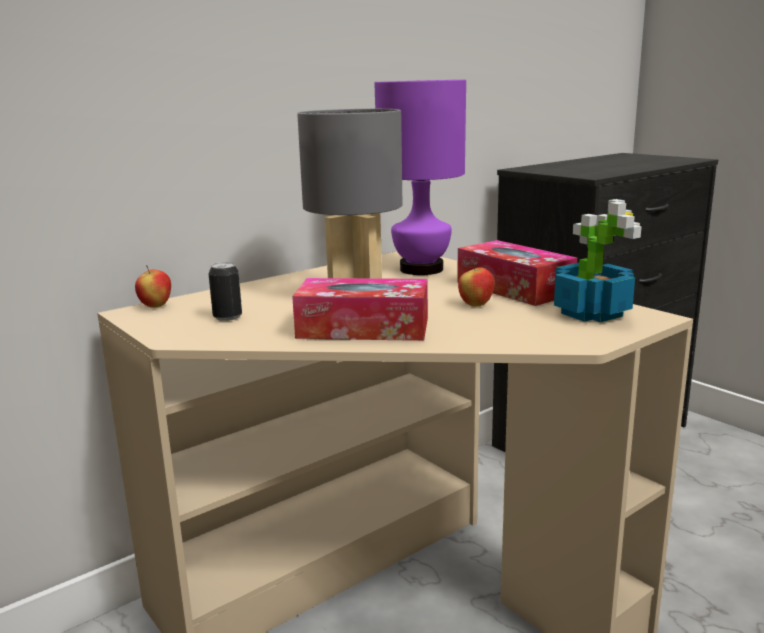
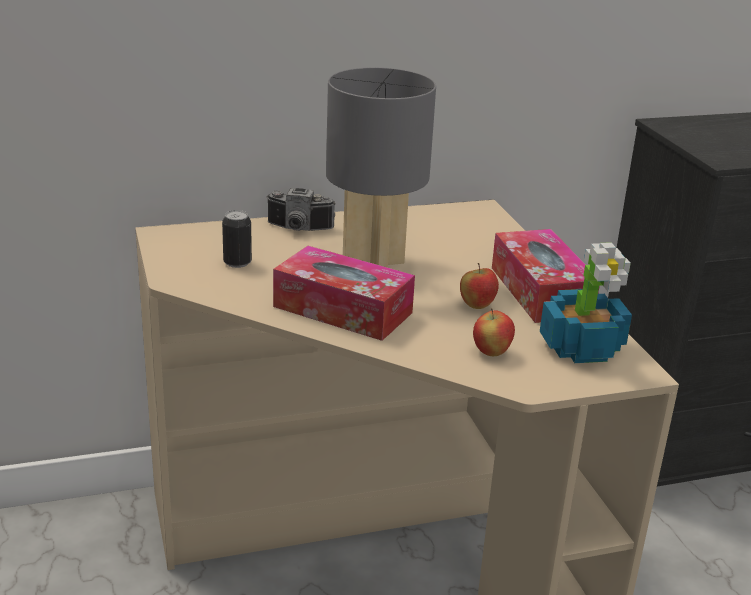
camera: 20 degrees right, 10 degrees up
apple [135,265,171,308] -> apple moved to [473,308,515,356]
purple table lamp [374,80,466,275] -> none
none -> camera [266,188,336,231]

